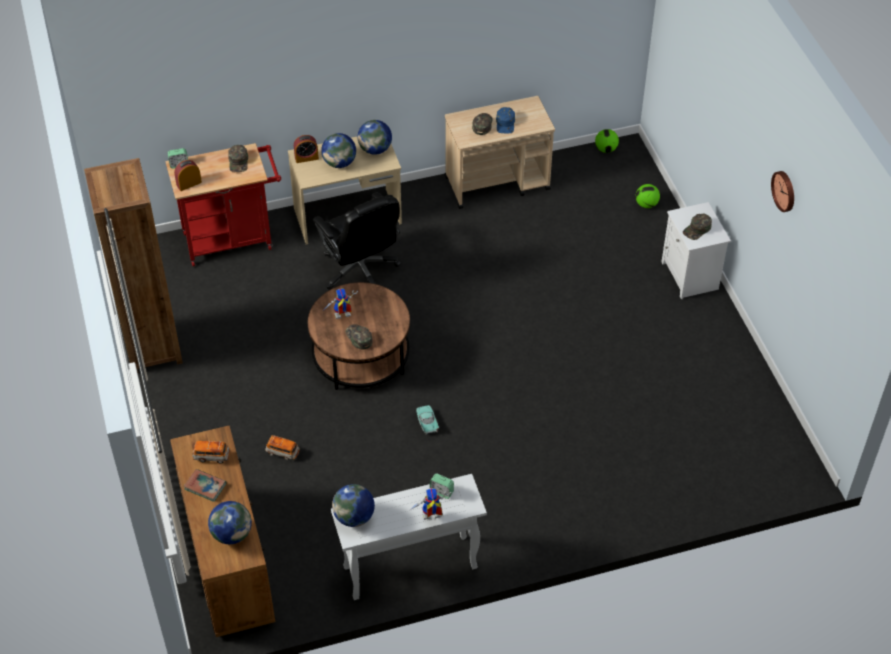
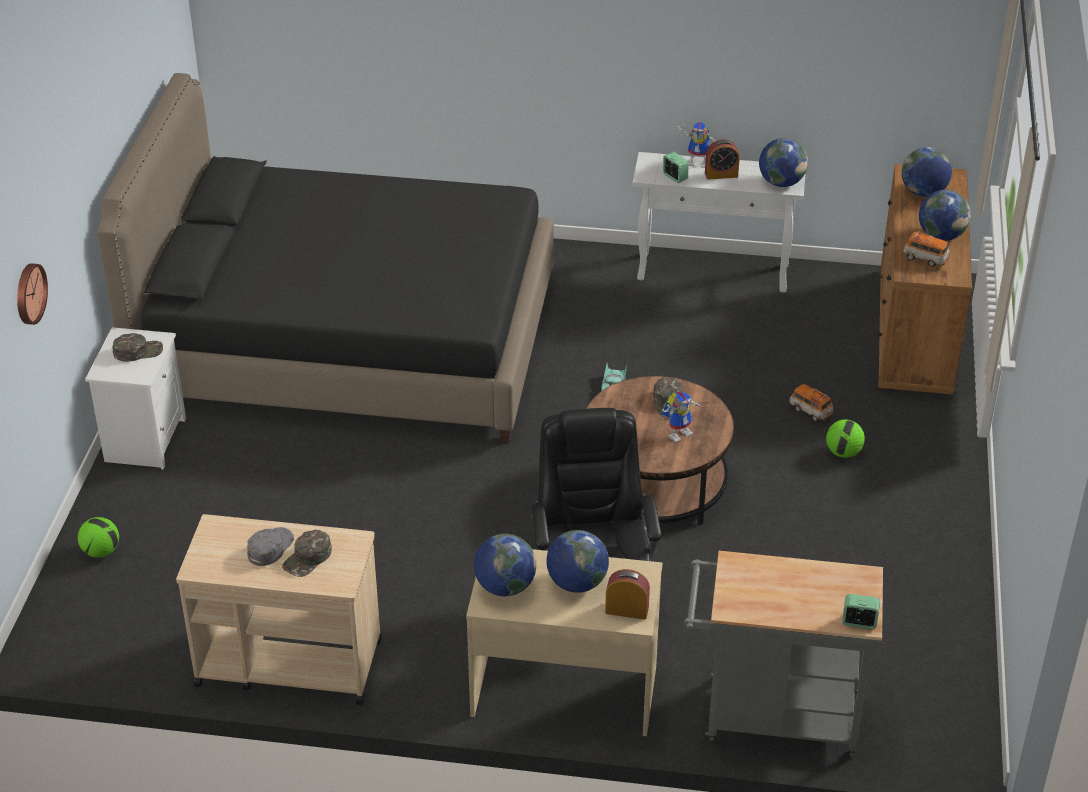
camera: 155 degrees left, 10 degrees down
brown bookcase [84,158,183,373] -> none
red cart [165,143,281,266] -> grey cart [684,551,883,756]
alarm clock [174,160,202,191] -> alarm clock moved to [705,139,740,180]
book [183,469,227,502] -> globe [919,190,971,241]
green cap [228,145,248,172] -> none
toy robot [324,289,358,319] -> toy robot turned 45 degrees counterclockwise [662,392,704,442]
blue cap [496,107,515,133] -> grey cap [247,527,294,566]
football [595,129,619,153] -> football moved to [826,420,865,458]
wall clock [771,171,794,212] -> wall clock moved to [17,263,48,325]
none -> black bed [97,73,554,442]

